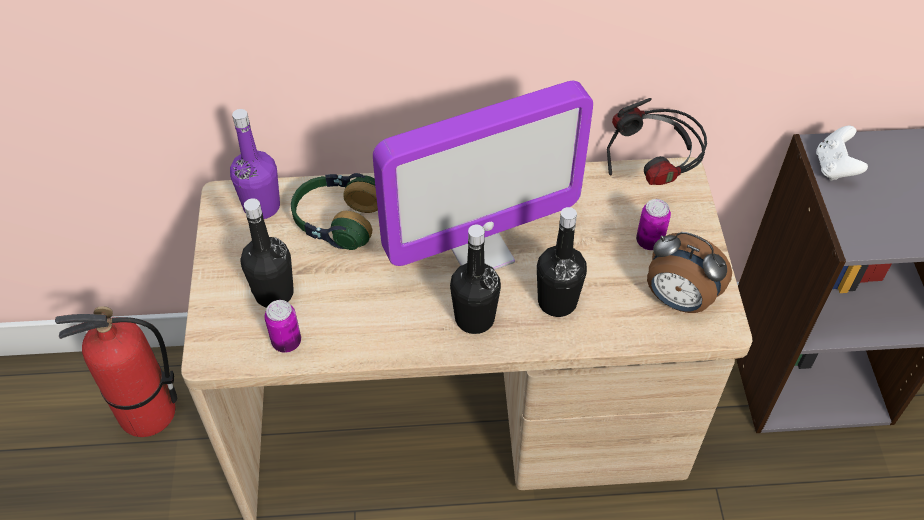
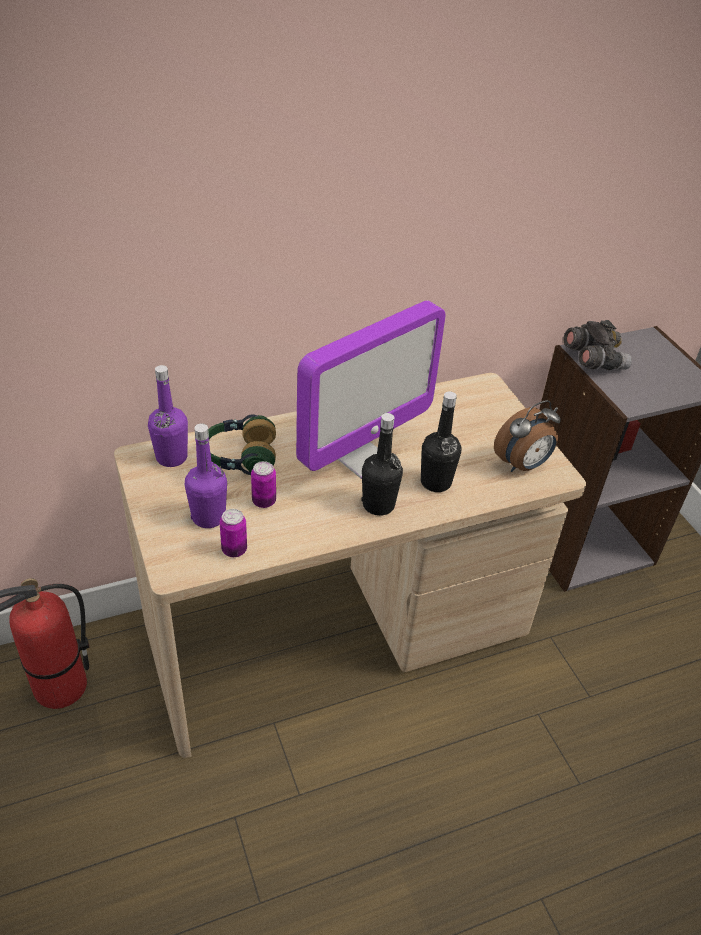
camera: 20 degrees left, 10 degrees down
black bottle [240,198,294,308] -> purple bottle [185,423,227,528]
headphones [607,98,707,185] -> none
can [636,199,671,250] -> can moved to [251,461,276,508]
alarm clock [647,232,732,313] -> alarm clock turned 45 degrees counterclockwise [494,400,561,472]
white game controller [816,126,868,181] -> grey binoculars [563,320,632,370]

